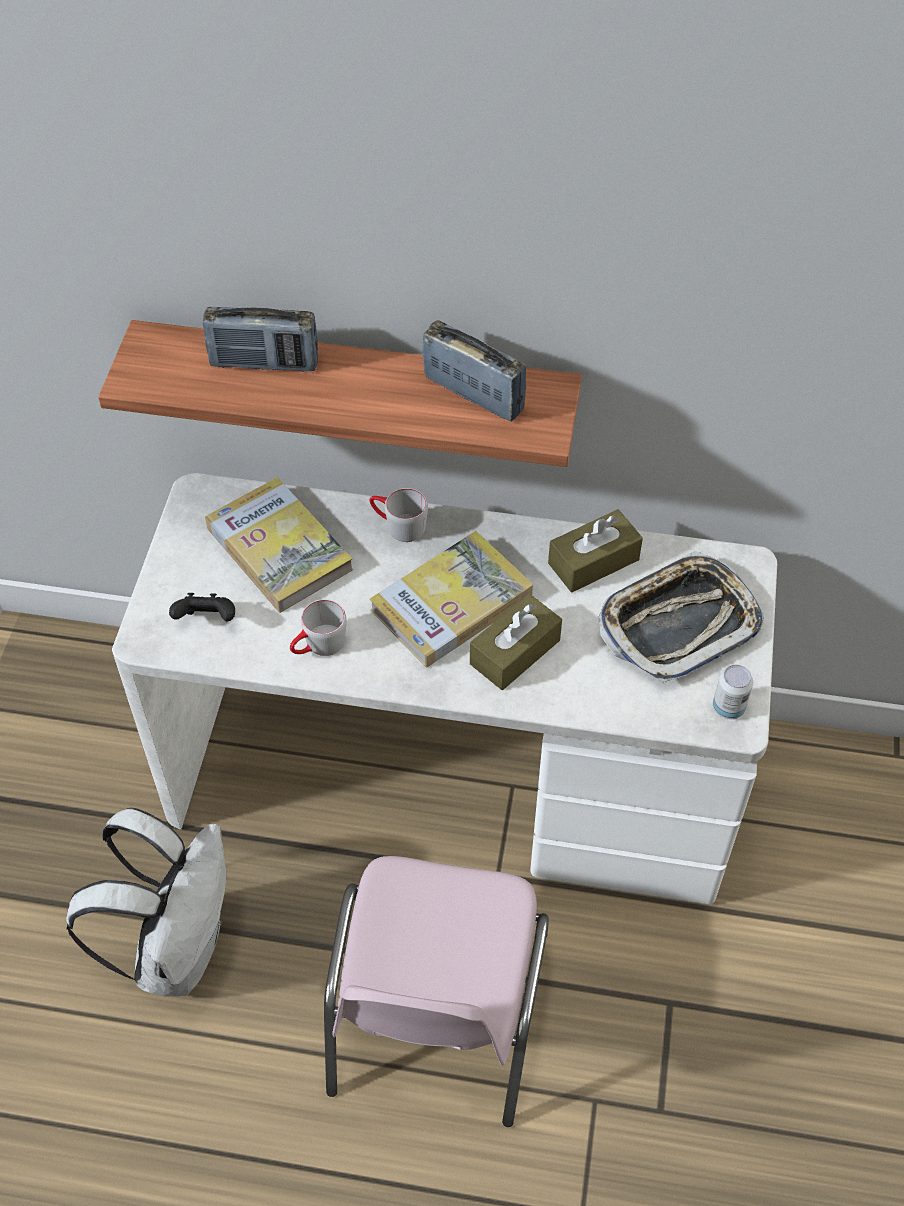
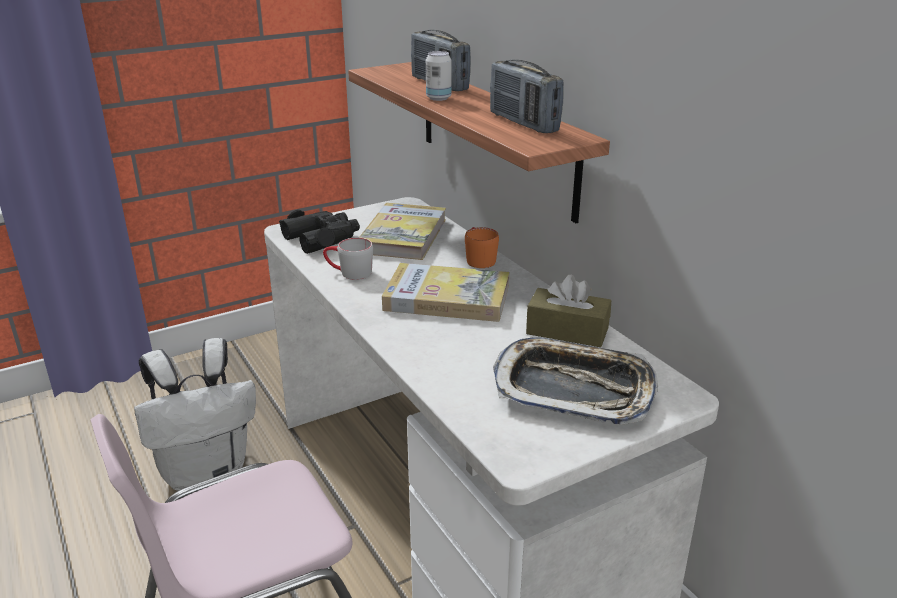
camera: 50 degrees right, 25 degrees down
black game controller [169,593,235,622] -> black binoculars [279,210,360,254]
grey mug [369,488,428,542] -> orange mug [465,227,499,268]
radio [422,320,526,421] -> radio turned 150 degrees clockwise [490,60,564,133]
brown tissue box [470,594,562,690] -> none
can [713,665,753,719] -> can moved to [426,51,452,101]

